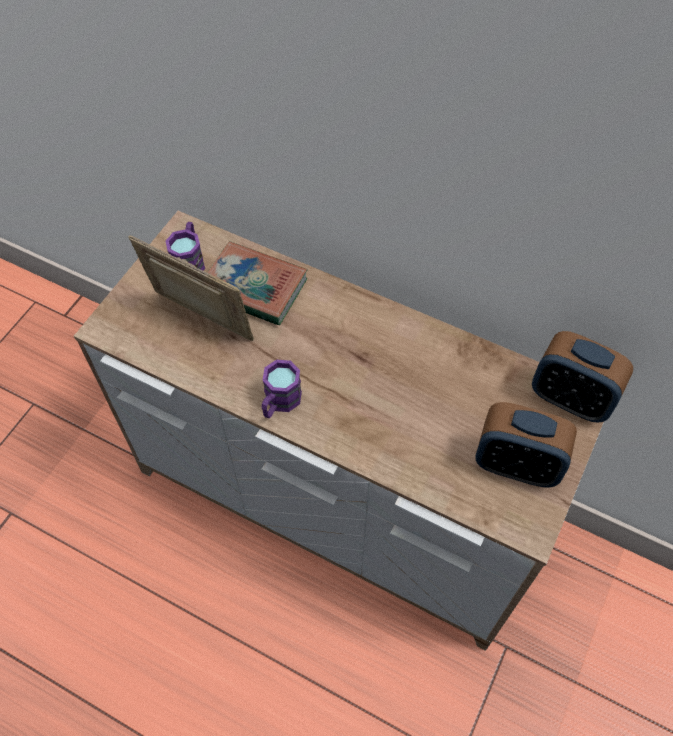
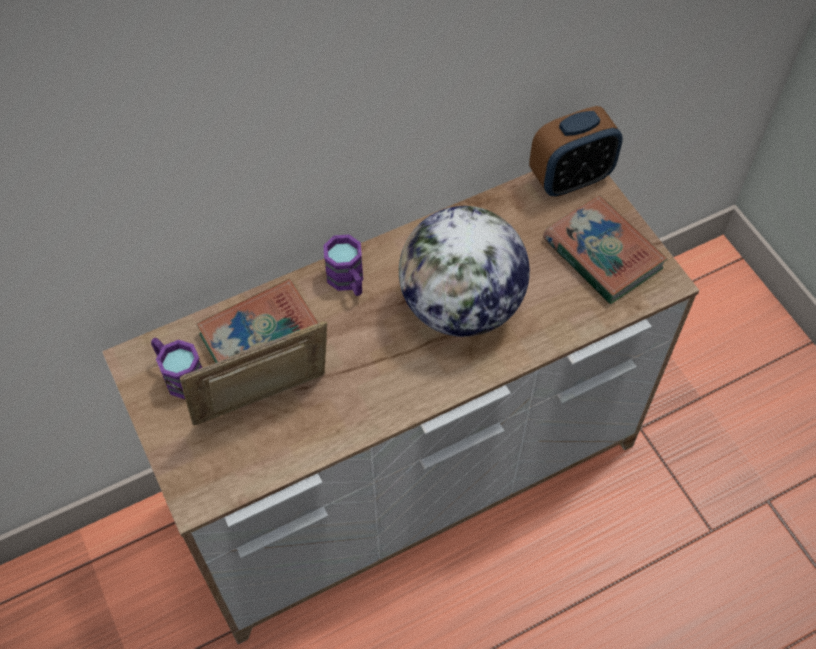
camera: 55 degrees left, 0 degrees up
purple mug [262,360,302,418] -> purple mug moved to [323,234,363,296]
alarm clock [475,402,577,488] -> book [543,195,668,304]
none -> globe [399,206,530,337]

